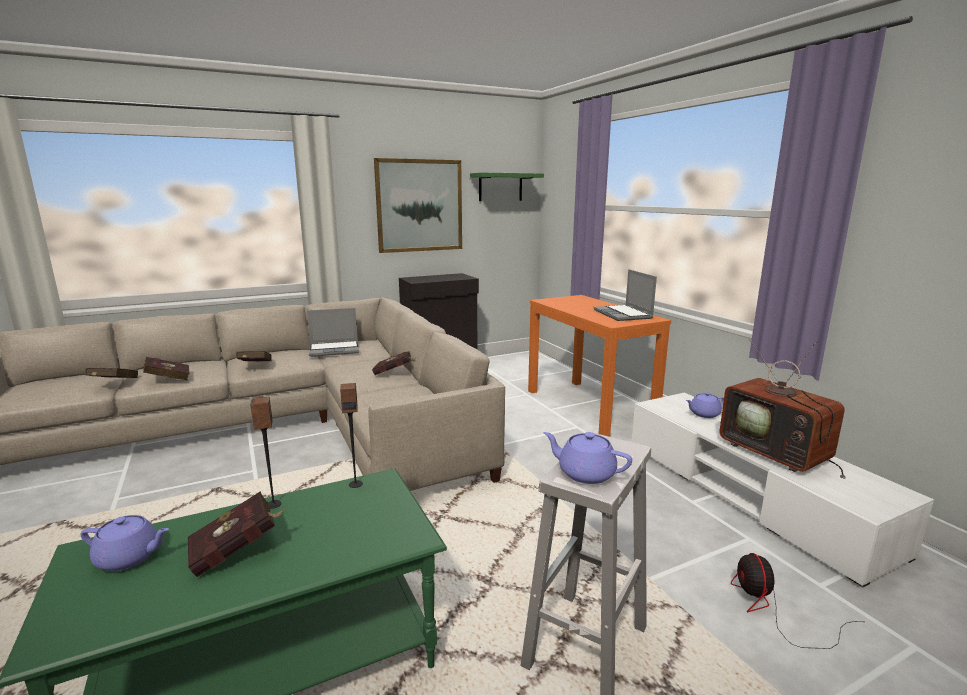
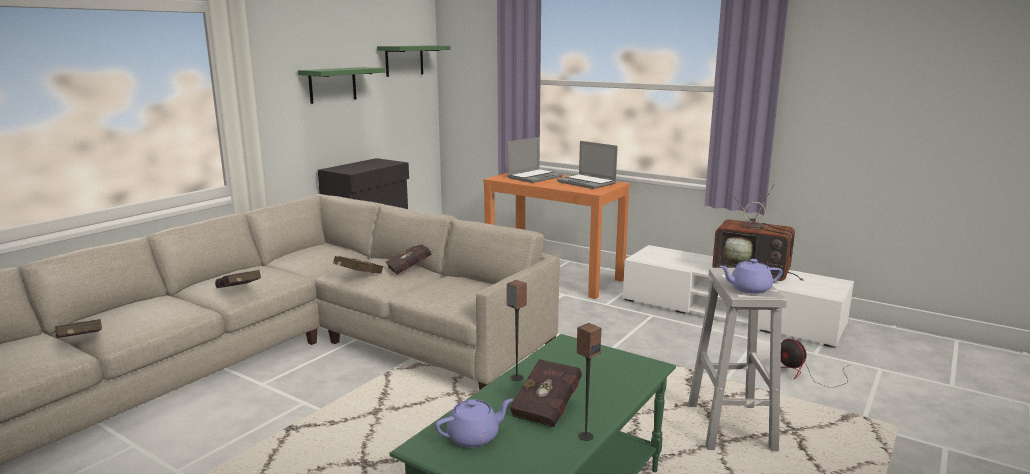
camera: 30 degrees left, 0 degrees up
red book [135,357,190,380] -> red book moved to [333,256,384,274]
laptop [307,308,359,357] -> laptop moved to [507,137,563,183]
speaker [340,383,363,488] -> speaker moved to [577,323,601,441]
picture [374,158,462,253] -> green shelf [298,67,385,104]
purple teapot [686,392,724,418] -> none

